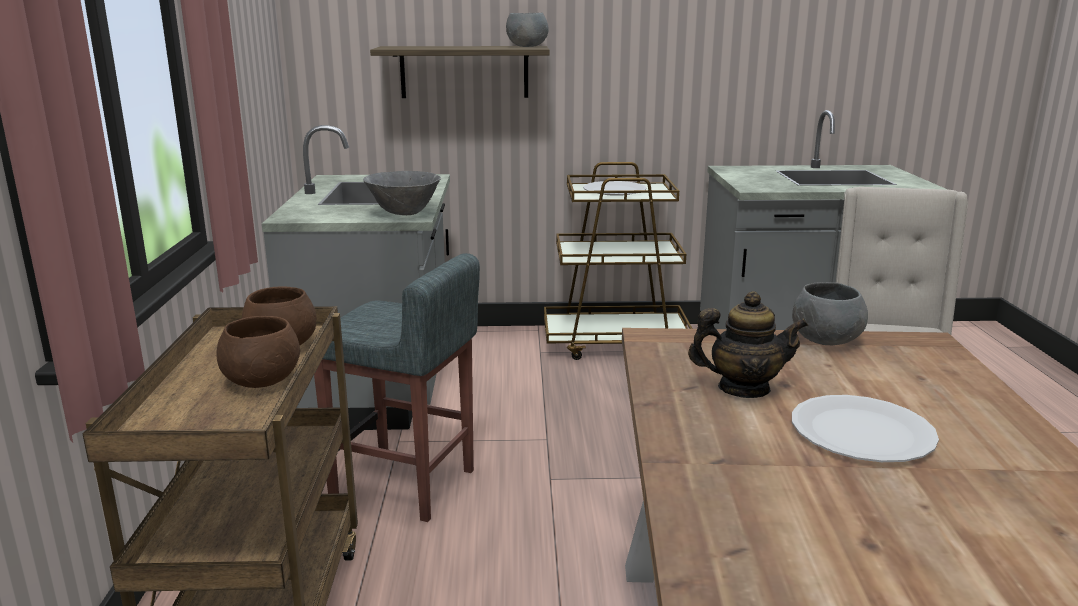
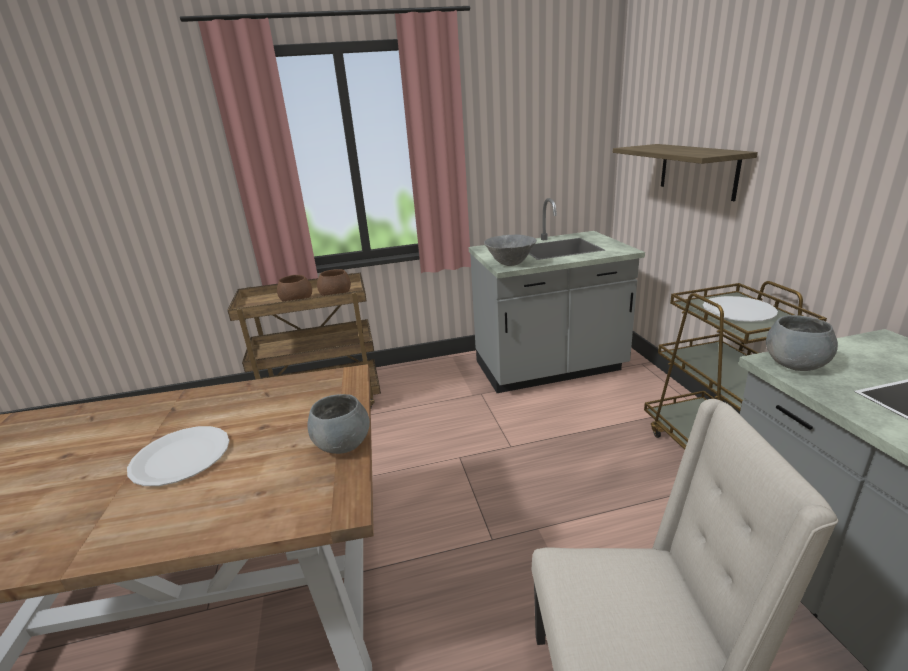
camera: 80 degrees right, 5 degrees up
grey stool [314,253,480,522] -> none
grey bowl [506,13,549,47] -> grey bowl moved to [766,315,838,371]
teapot [688,291,808,398] -> none

